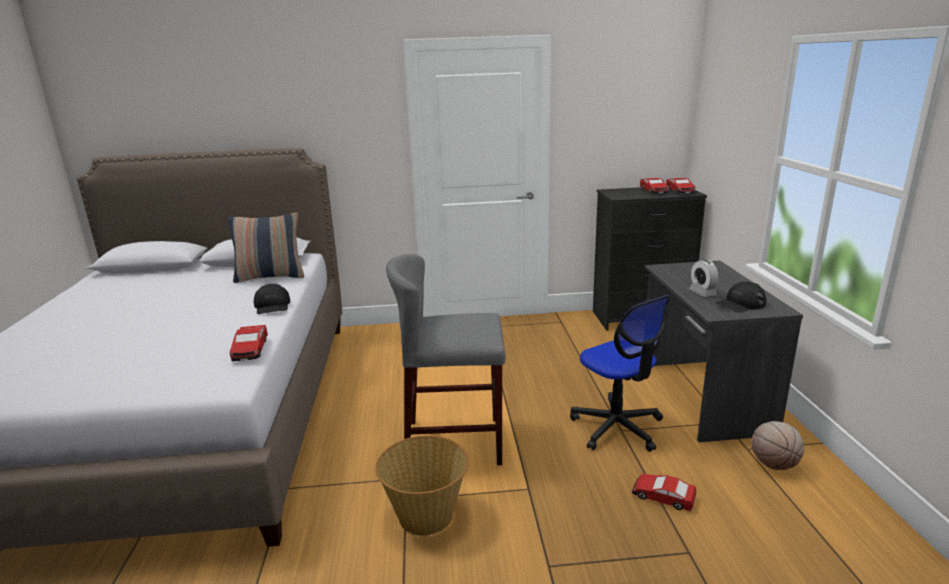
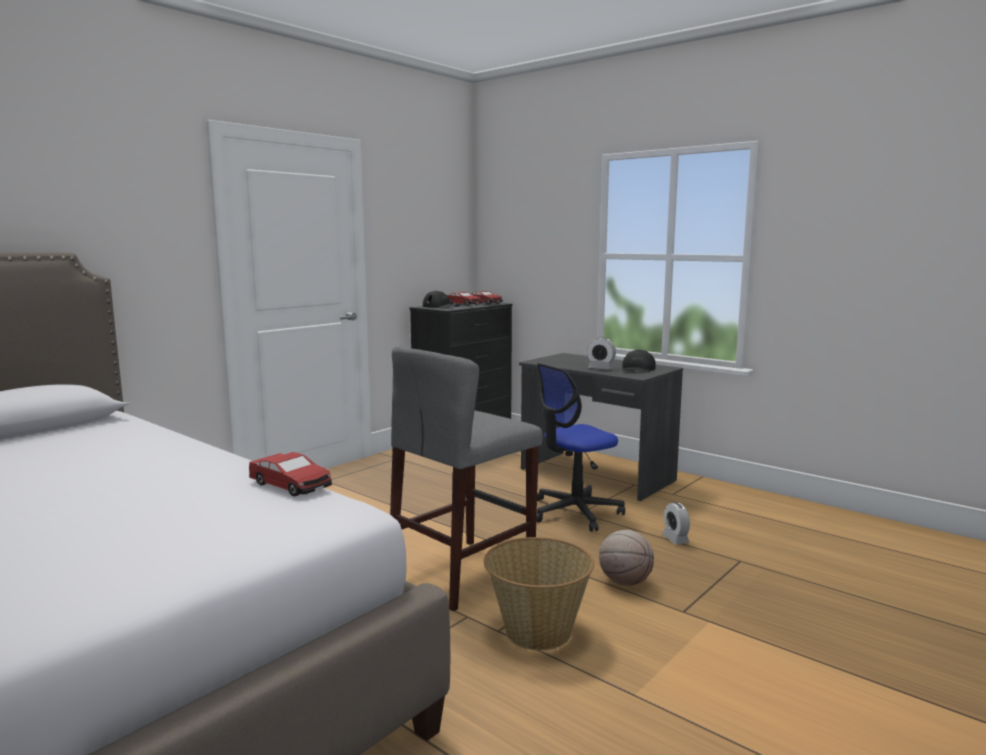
camera: 45 degrees left, 10 degrees down
pillow [228,212,304,283] -> none
black cap [253,284,290,314] -> black cap moved to [423,291,460,308]
office chair [570,295,671,452] -> office chair turned 135 degrees clockwise [536,363,625,531]
toy car [632,474,697,511] -> alarm clock [662,502,690,544]
basketball [751,421,804,470] -> basketball moved to [599,530,654,586]

